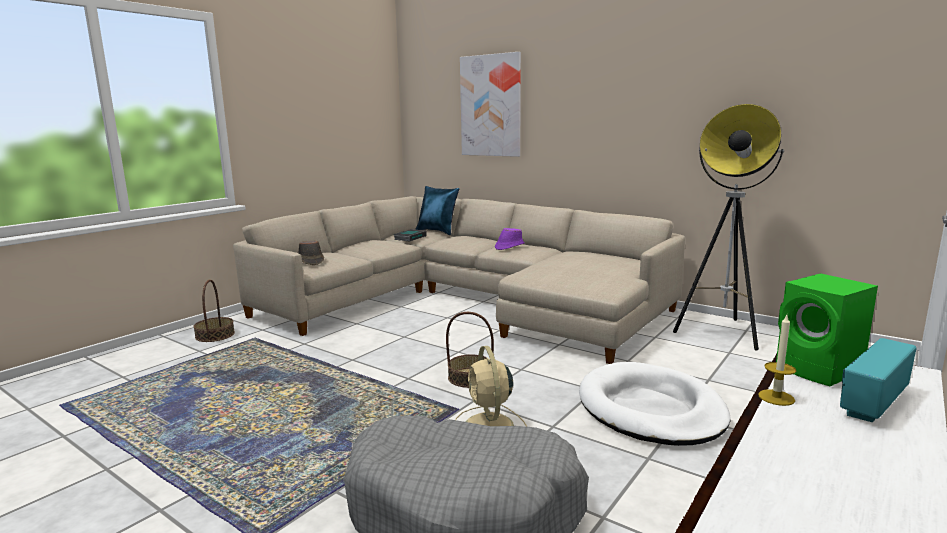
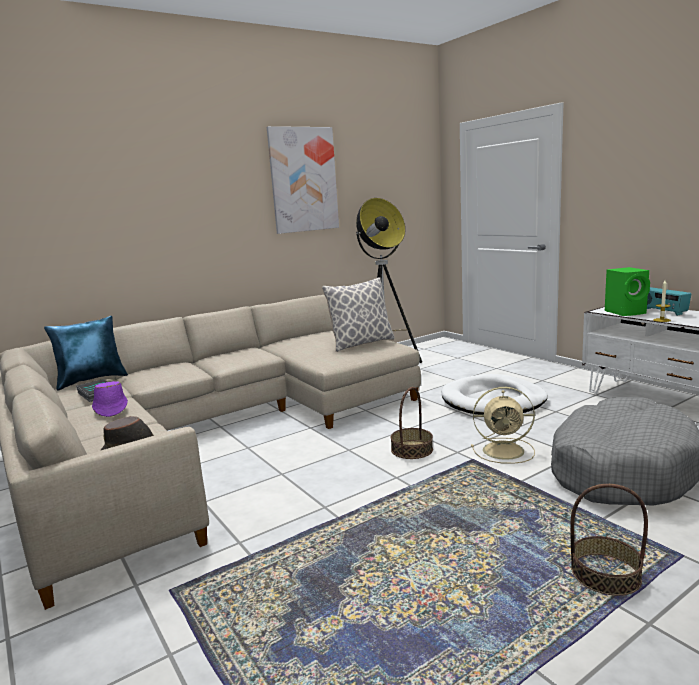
camera: 70 degrees left, 0 degrees up
basket [193,280,235,342] -> basket moved to [570,484,648,596]
picture [460,52,521,157] -> picture moved to [267,126,339,234]
purple hat [495,228,525,250] -> purple hat moved to [92,381,128,417]
none -> pillow [322,277,395,352]

